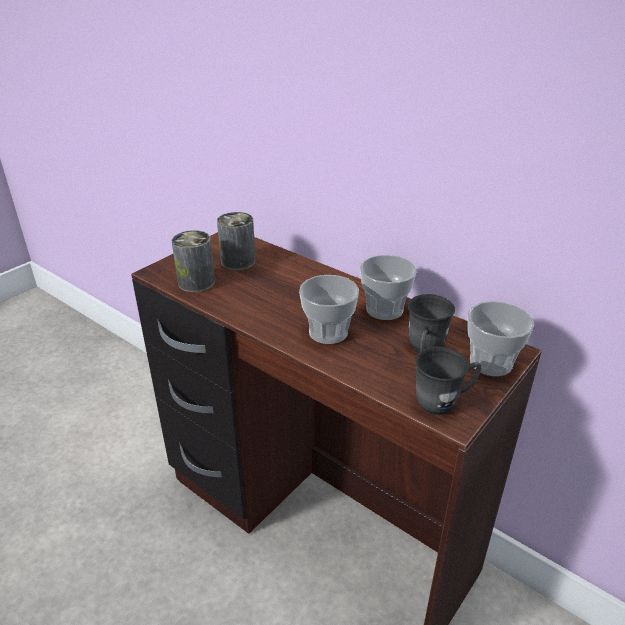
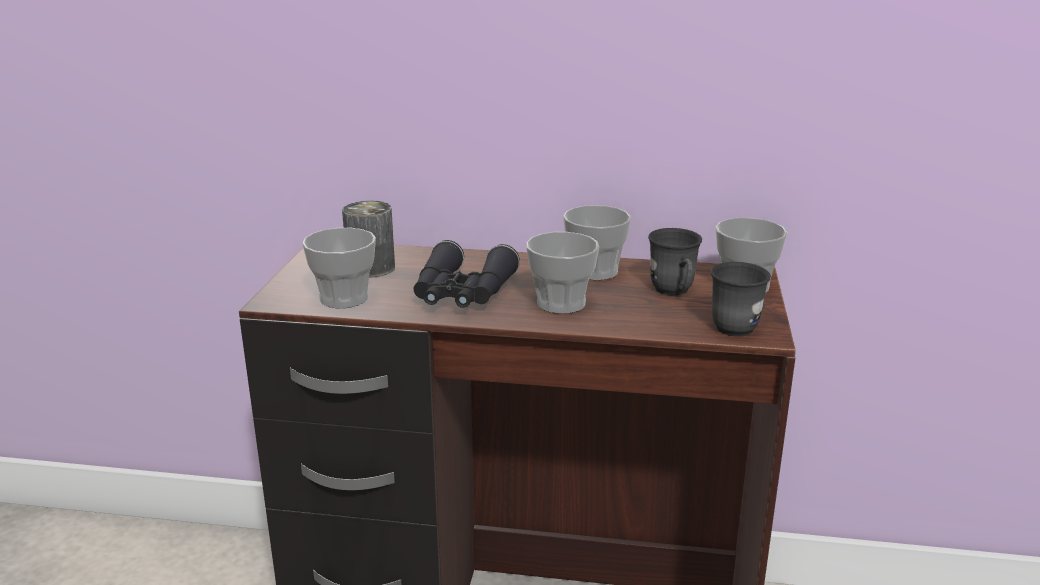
camera: 30 degrees left, 10 degrees down
can [172,230,215,292] -> cup [302,228,376,308]
none -> black binoculars [413,240,520,308]

